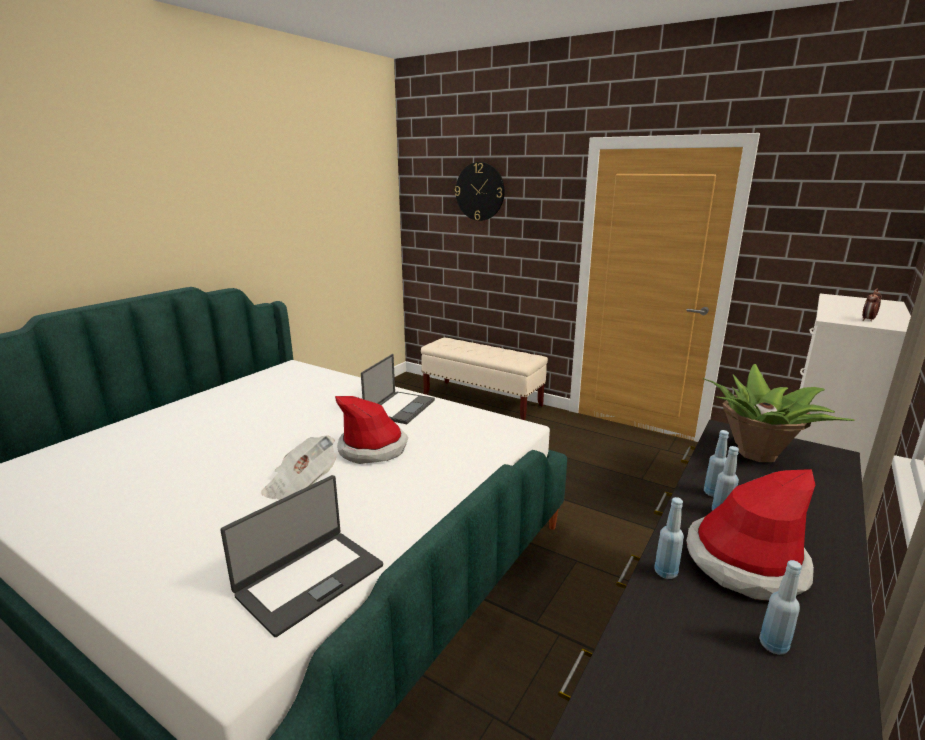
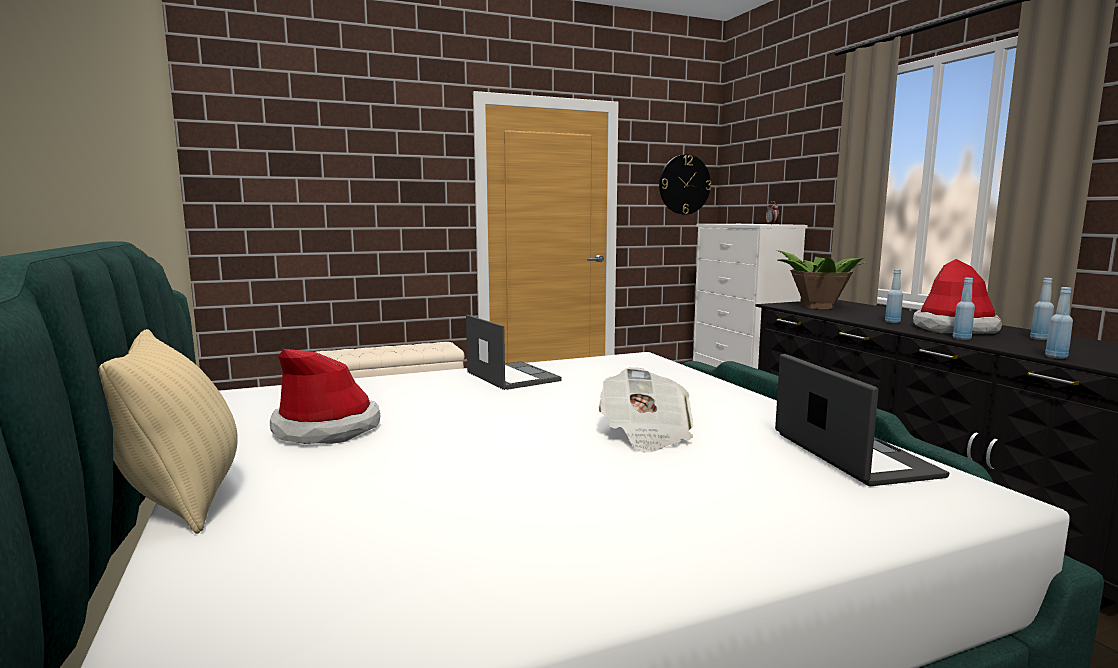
camera: 55 degrees left, 10 degrees down
hat [335,396,408,464] -> hat moved to [270,349,381,444]
wall clock [455,162,505,221] -> wall clock moved to [659,154,711,215]
blue bottle [704,430,729,497] -> blue bottle moved to [1045,287,1073,359]
none -> beige pillow [98,329,238,534]

